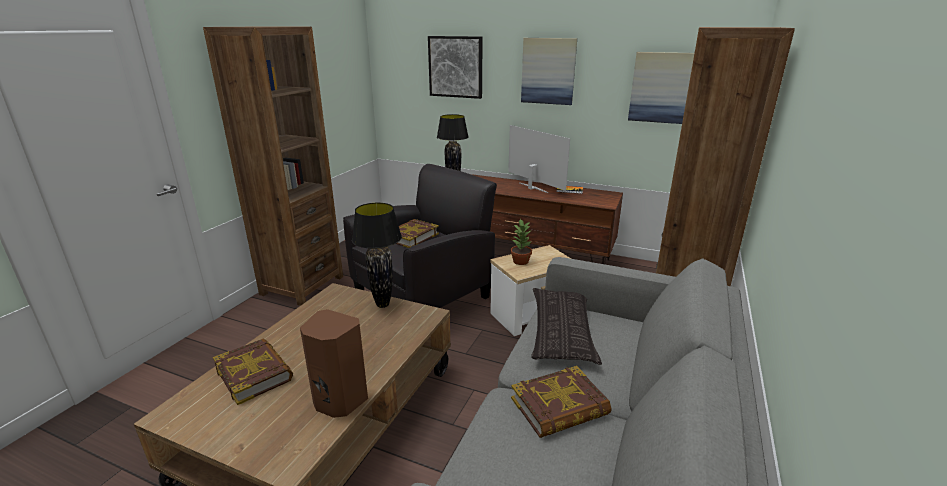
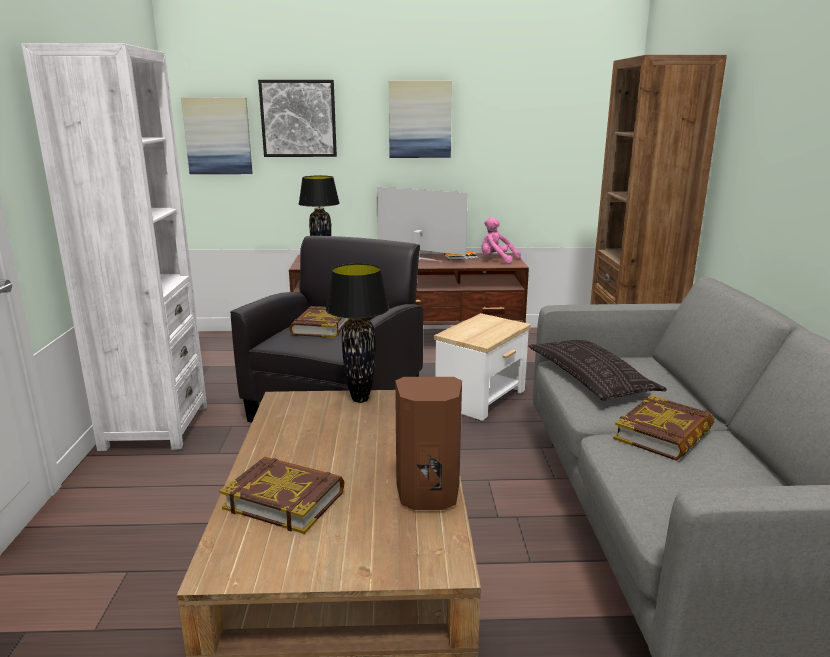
camera: 25 degrees left, 5 degrees down
brown bookcase [203,26,343,306] -> white bookcase [21,43,207,451]
potted plant [511,219,532,265] -> none
picture [628,52,694,124] -> picture moved to [181,98,253,174]
none -> pink plush toy [482,217,521,263]

